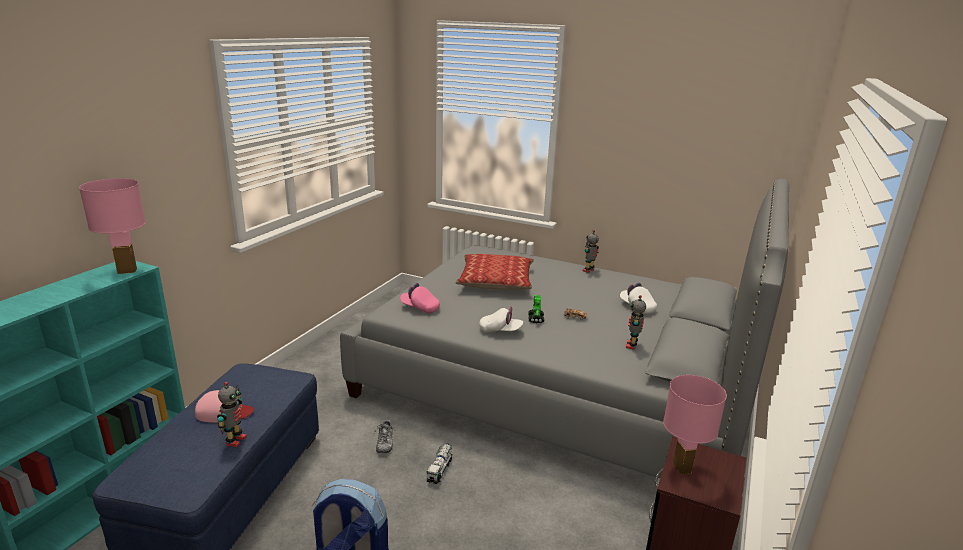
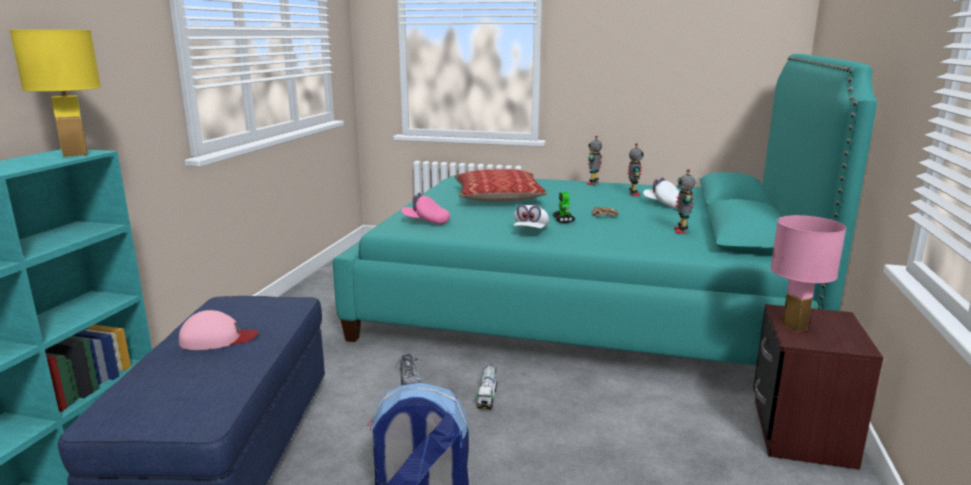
camera: 10 degrees left, 5 degrees down
pink table lamp [79,178,146,274] -> yellow table lamp [9,30,101,157]
toy robot [217,382,247,447] -> toy robot moved to [628,143,644,196]
grey bed [340,179,789,478] -> turquoise bed [333,54,877,366]
white cap [479,306,523,332] -> white cap turned 105 degrees clockwise [513,205,549,228]

